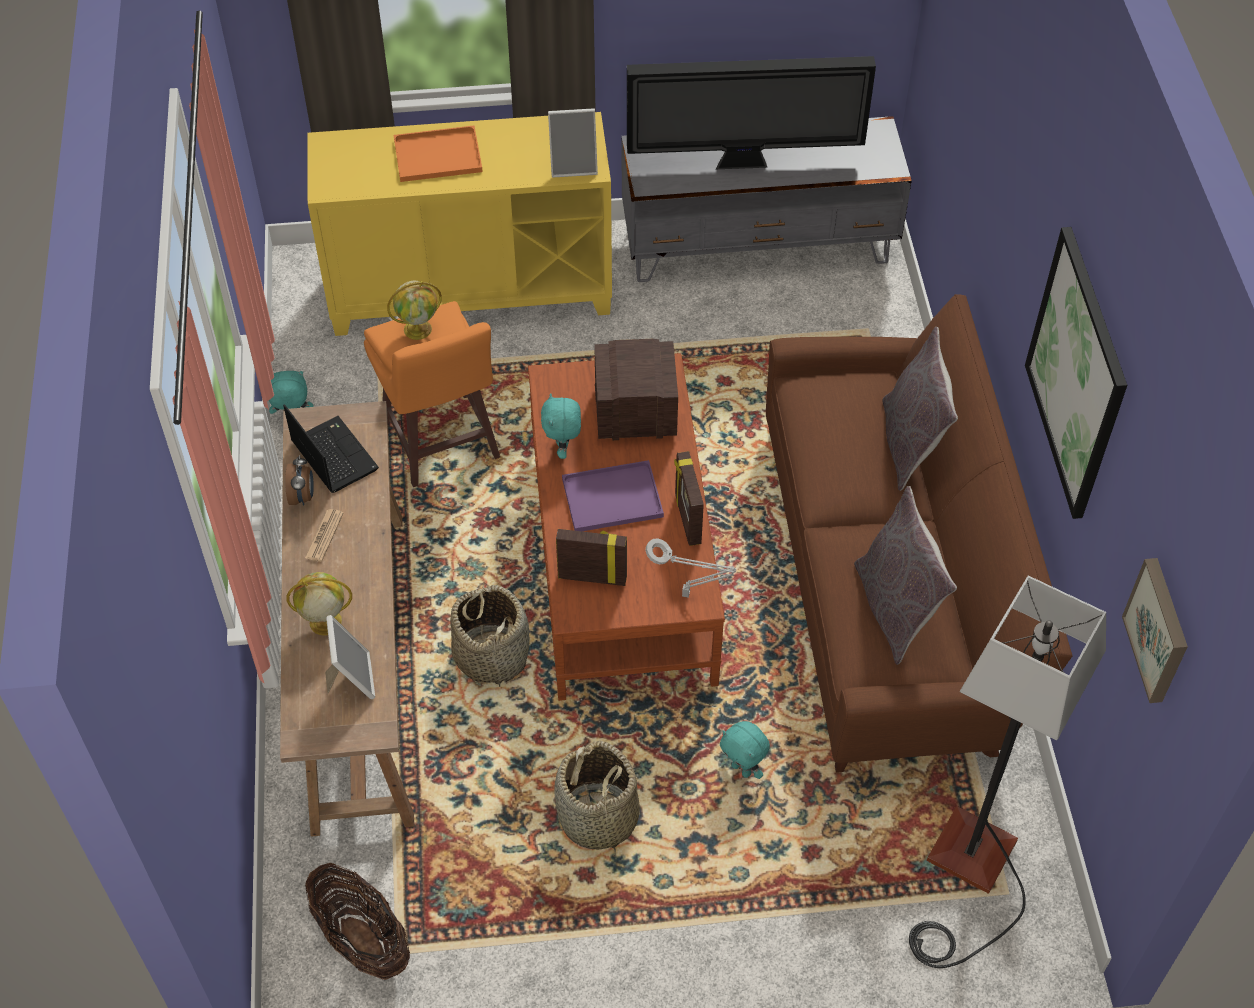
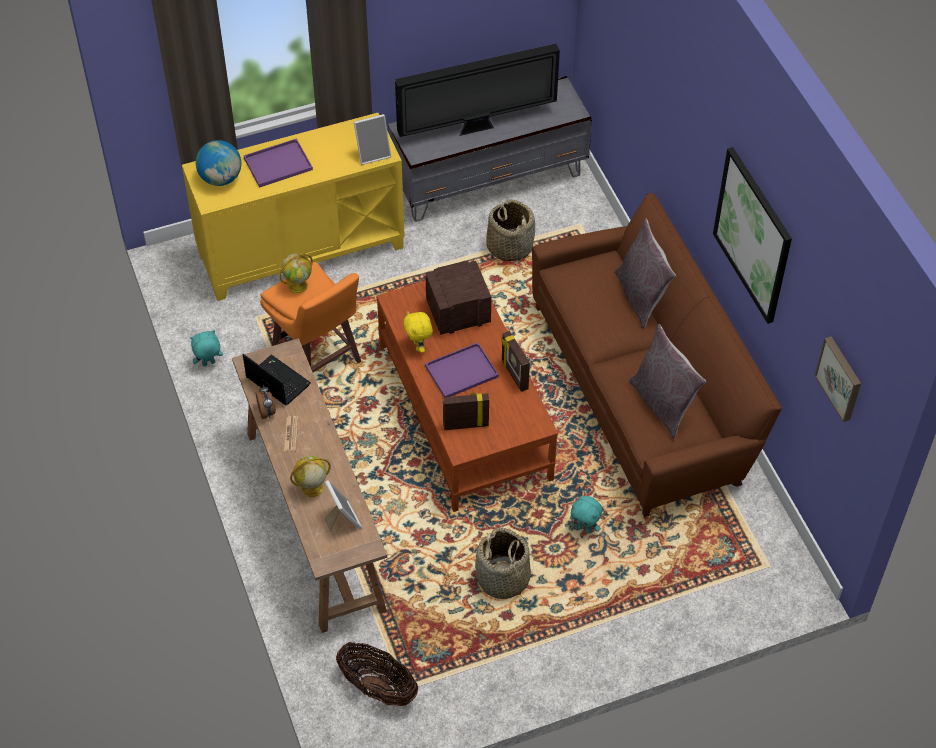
camera: 15 degrees left, 0 degrees up
orange tray [394,125,483,182] -> purple tray [244,138,313,188]
basket [450,584,529,687] -> basket moved to [486,199,535,261]
turquoise plush toy [541,393,581,459] -> yellow plush toy [404,311,433,353]
grey table lamp [646,538,736,598] -> none
floor lamp [909,576,1106,968] -> none
none -> globe [196,140,241,186]

